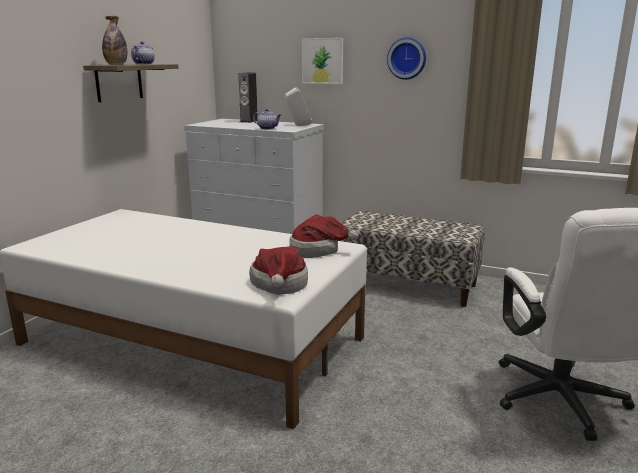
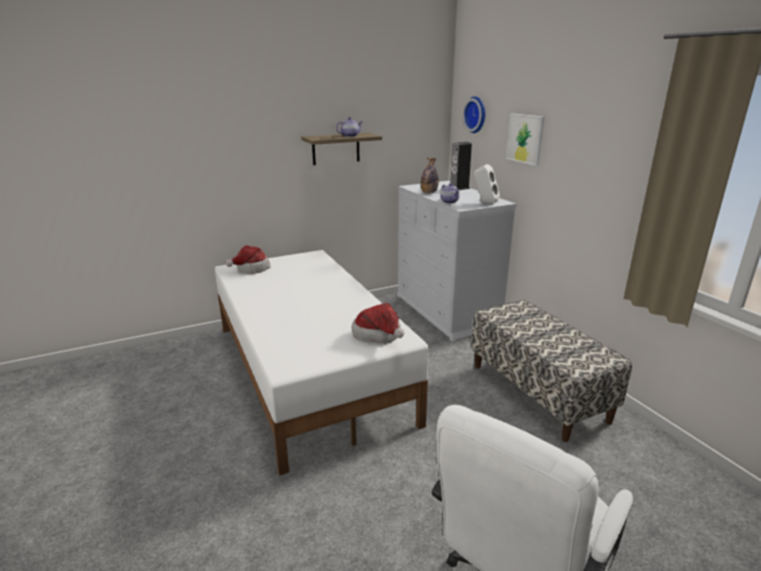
camera: 40 degrees right, 5 degrees up
bottle [102,16,127,65] -> bottle moved to [421,158,439,193]
hat [249,246,308,295] -> hat moved to [225,245,271,274]
wall clock [387,37,426,80] -> wall clock moved to [462,96,486,133]

